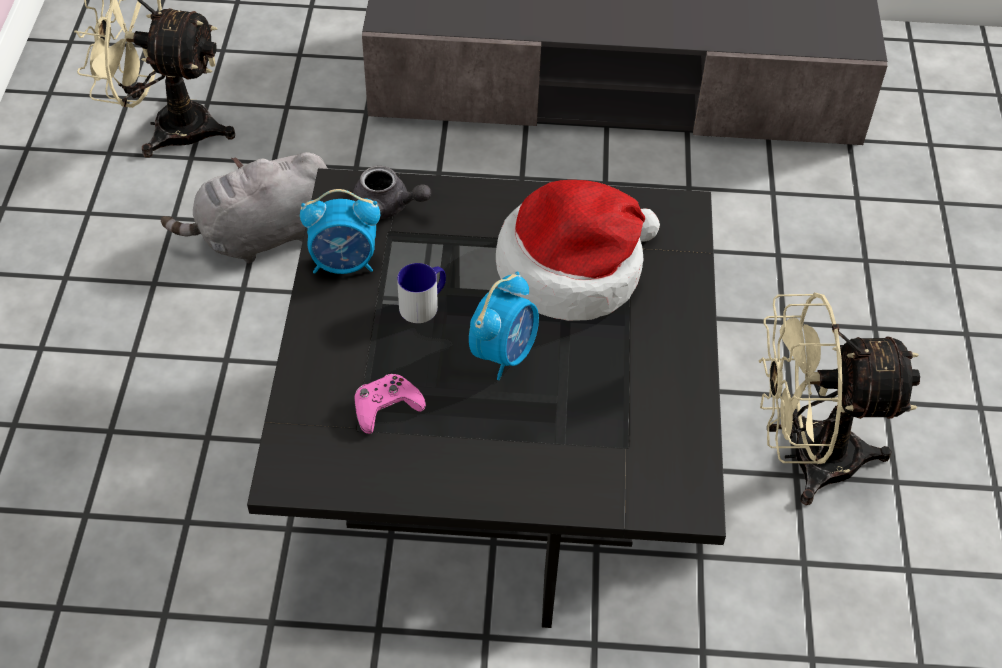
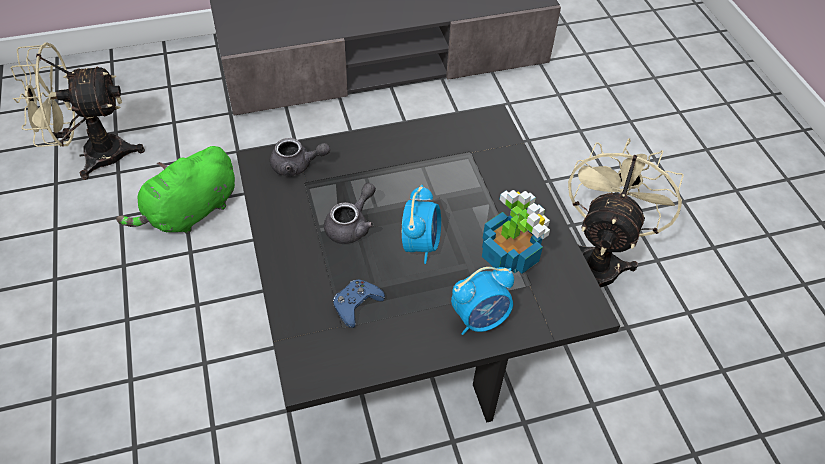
camera: 20 degrees left, 0 degrees up
grey plush toy [161,152,328,263] -> green plush toy [116,146,235,234]
alarm clock [300,189,380,274] -> alarm clock moved to [451,267,514,335]
pink game controller [354,374,426,434] -> blue game controller [333,280,385,328]
mug [397,263,446,323] -> grey teapot [324,183,376,244]
hat [496,180,660,321] -> none
beige fan [759,293,920,505] -> beige fan turned 135 degrees clockwise [568,138,684,288]
none -> potted plant [482,190,550,274]

